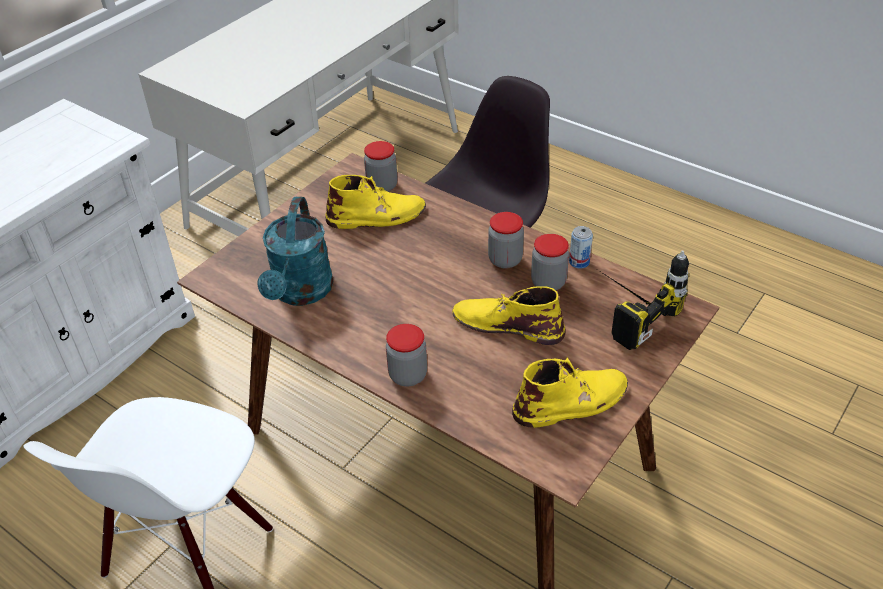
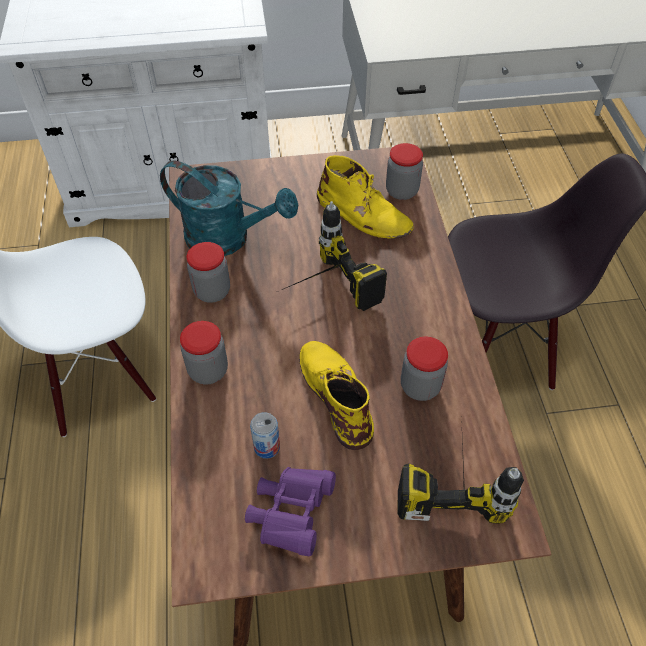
camera: 45 degrees right, 10 degrees up
turquoise watering can [257,197,333,306] -> turquoise watering can turned 120 degrees counterclockwise [160,160,298,256]
jar [488,212,524,268] -> jar moved to [187,242,230,303]
yellow boot [512,357,628,428] -> purple binoculars [245,467,336,556]
can [569,226,593,268] -> can moved to [250,412,280,459]
none -> power drill [277,201,387,311]

